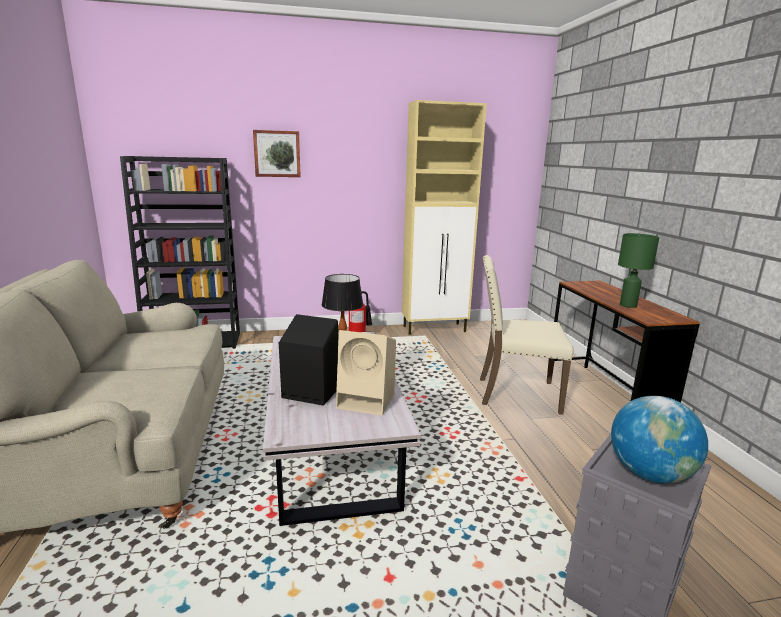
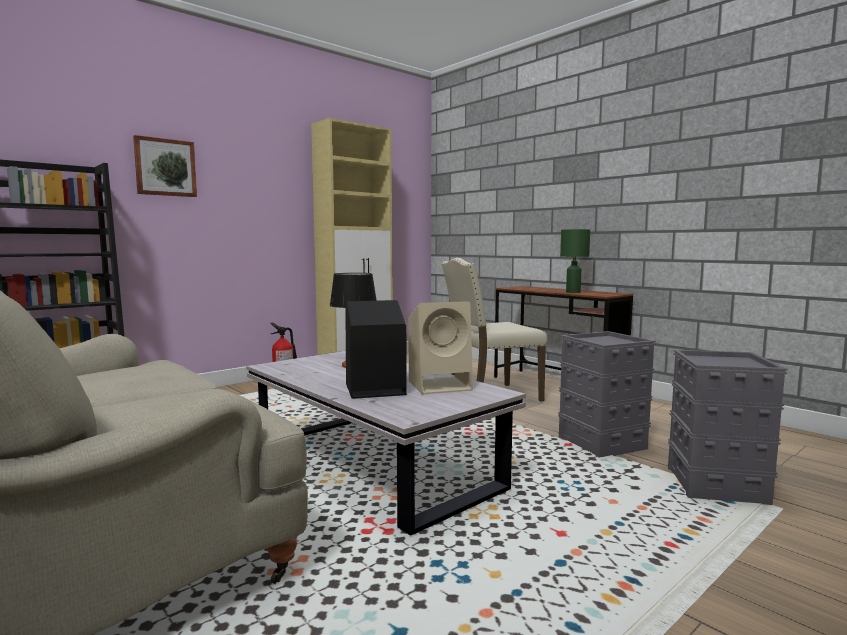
camera: 30 degrees left, 10 degrees down
globe [611,396,708,484] -> none
none -> grey storage box [558,331,656,458]

